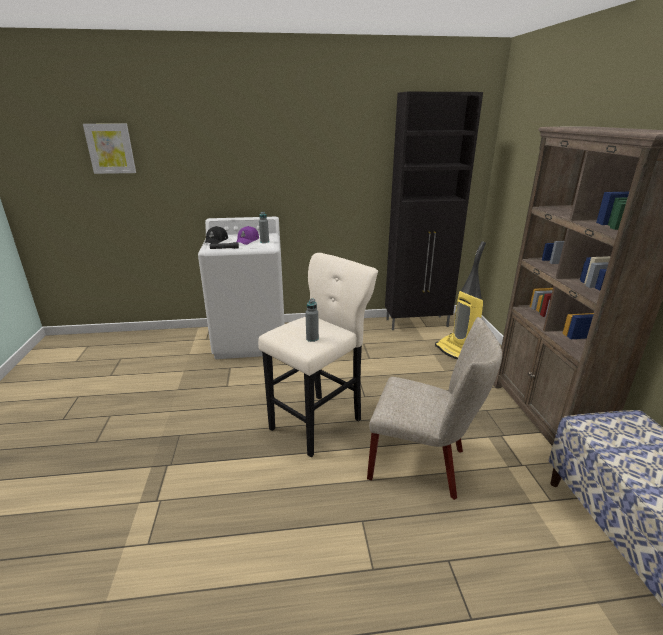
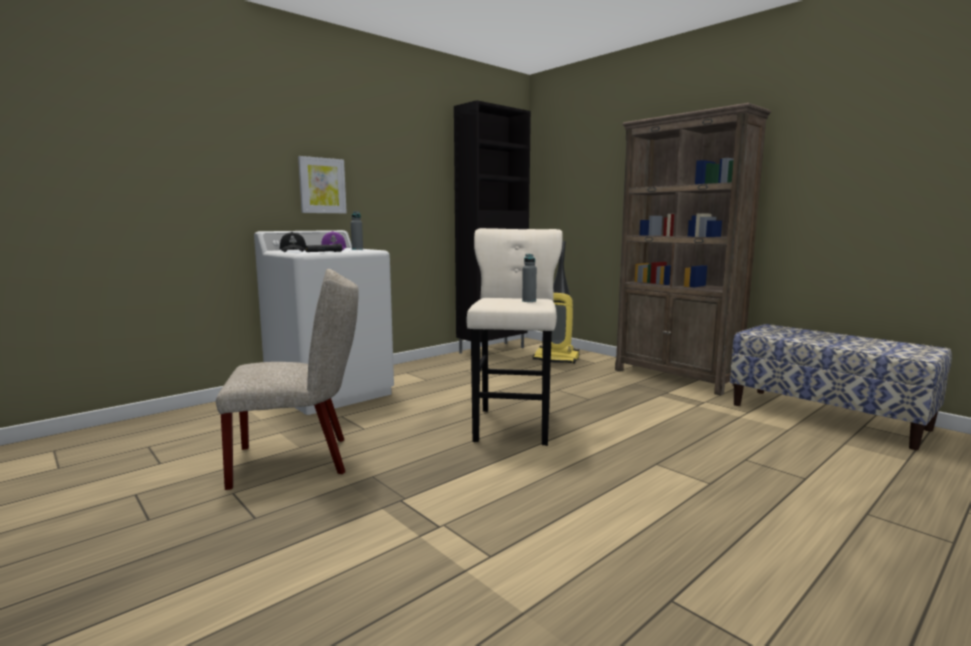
camera: 35 degrees left, 15 degrees down
picture [83,124,136,174] -> picture moved to [298,156,347,213]
beige chair [367,317,502,500] -> beige chair moved to [216,269,359,490]

